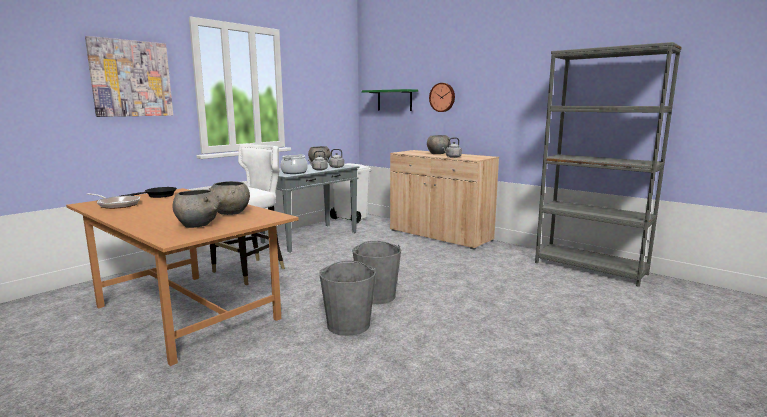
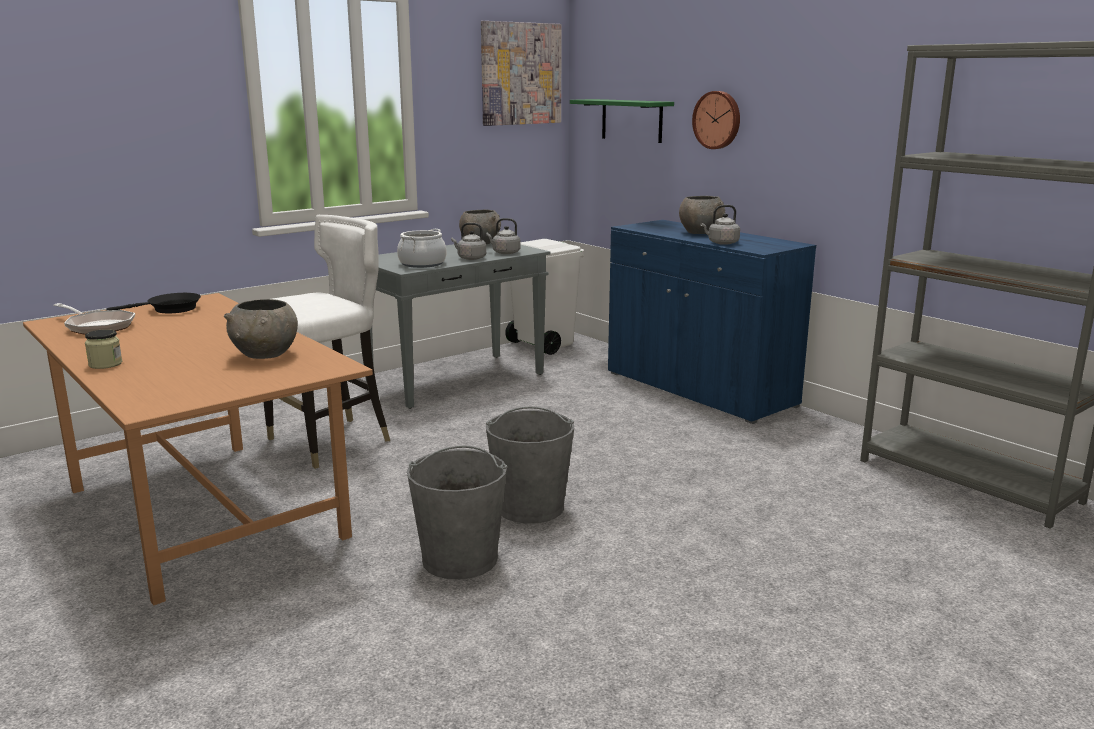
camera: 10 degrees right, 5 degrees up
picture [85,36,173,117] -> picture moved to [481,21,562,126]
grey bowl [173,190,219,228] -> none
beige cabinet [390,150,499,250] -> blue cabinet [608,220,816,424]
none -> jar [85,329,122,369]

